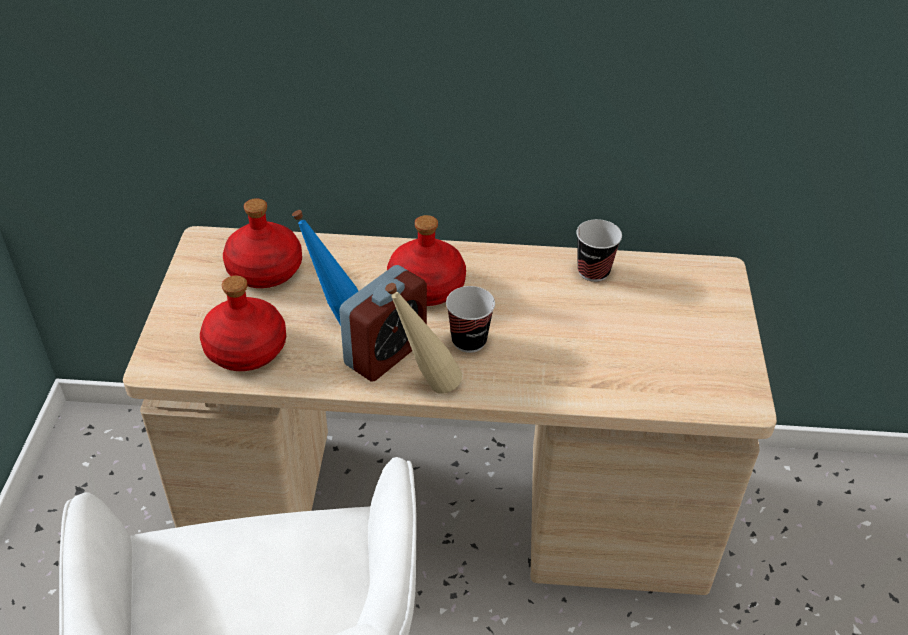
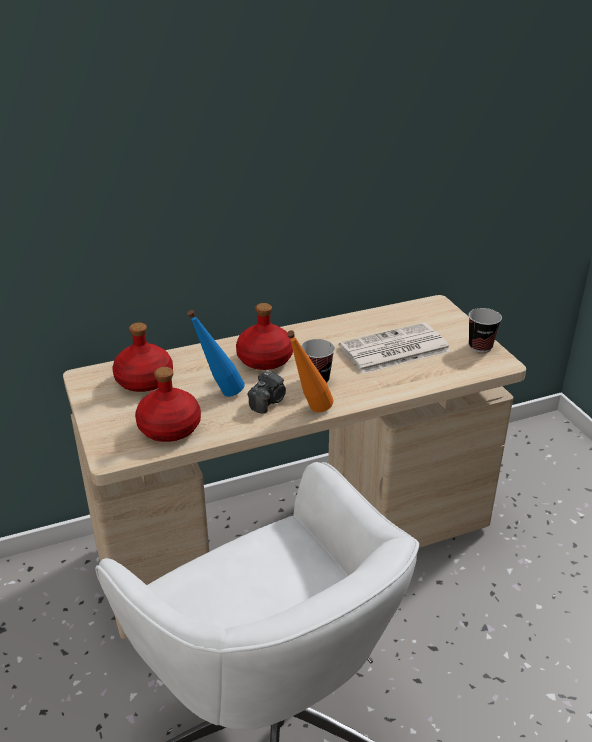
camera: 25 degrees left, 10 degrees down
alarm clock [339,265,427,382] -> camera [248,370,286,414]
beige bottle [385,283,462,394] -> orange bottle [287,330,333,412]
cup [576,219,622,282] -> cup moved to [469,308,502,353]
none -> newspaper [339,323,451,374]

